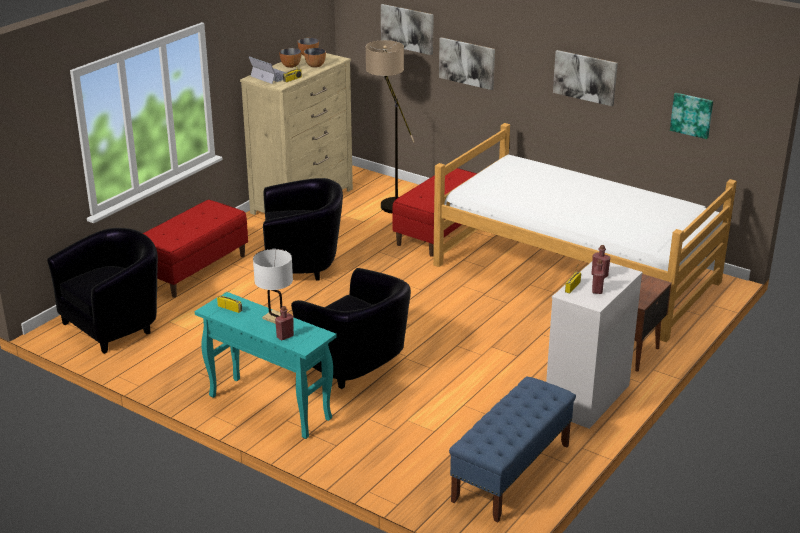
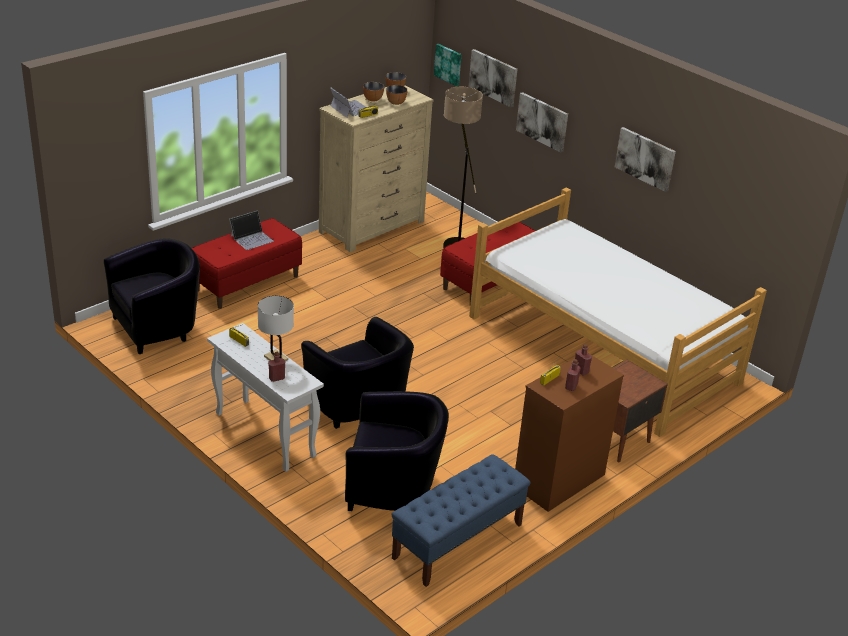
camera: 10 degrees right, 5 degrees up
turquoise console table [195,292,337,439] -> white console table [207,323,324,472]
black armchair [263,178,343,281] -> black armchair moved to [345,391,449,511]
white dresser [546,262,643,429] -> brown dresser [515,353,624,512]
picture [670,93,713,139] -> picture moved to [434,44,461,86]
none -> laptop [229,210,274,250]

